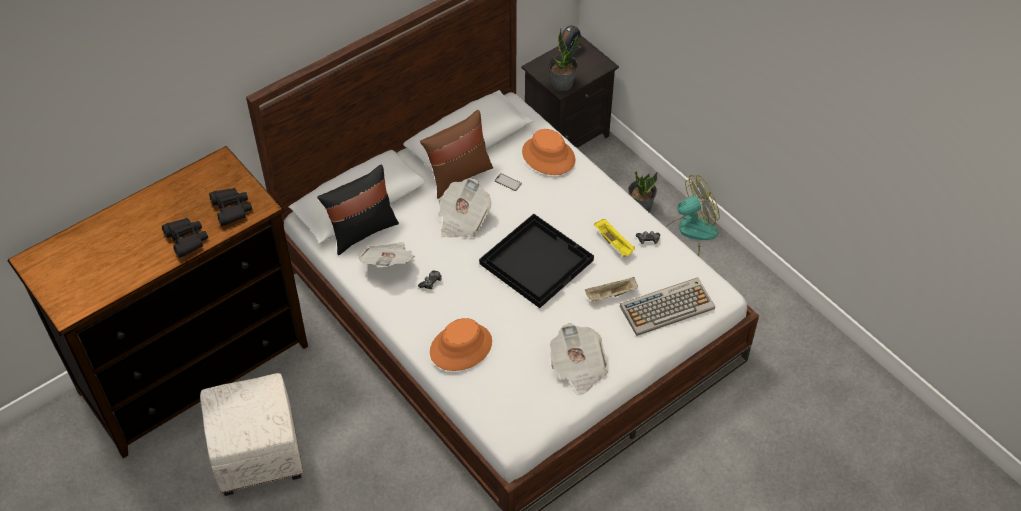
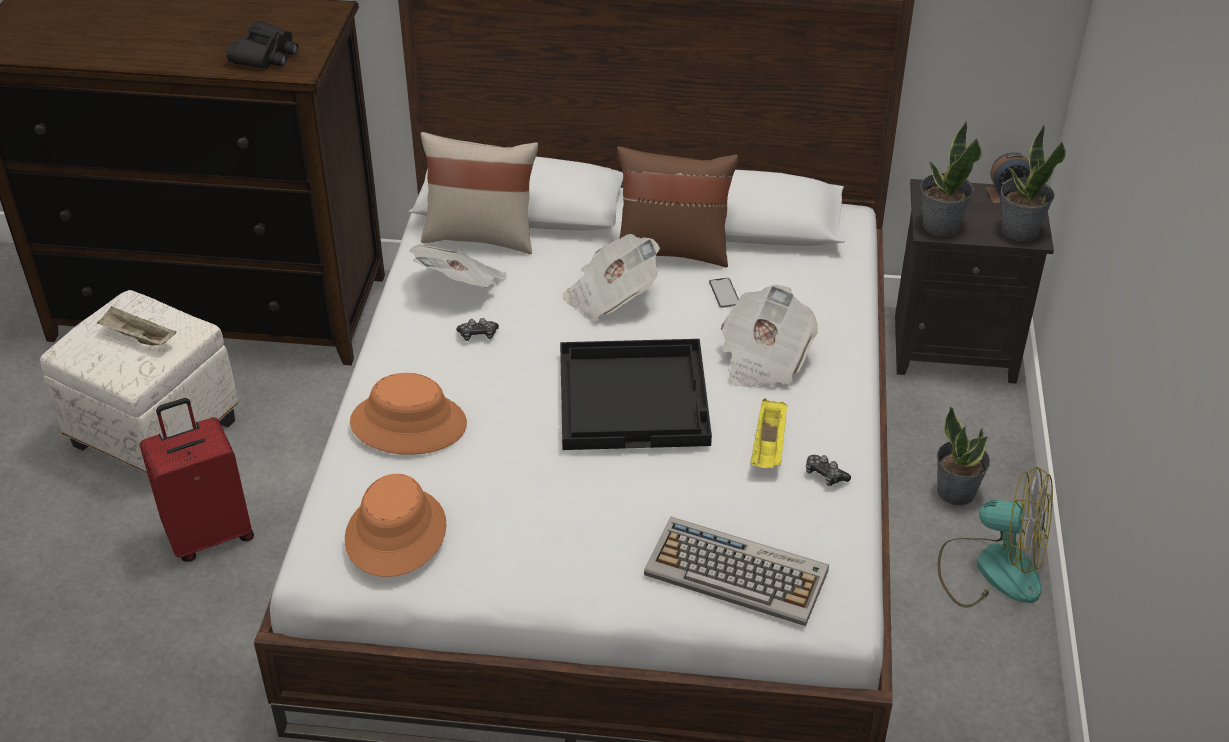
camera: 45 degrees right, 10 degrees down
black binoculars [162,218,208,258] -> none
black pillow [317,165,399,255] -> beige pillow [421,132,538,254]
orange hat [522,129,575,175] -> orange hat moved to [345,474,447,577]
newspaper [550,323,608,394] -> newspaper moved to [721,285,818,387]
beige tray [585,277,638,302] -> beige tray moved to [97,306,177,345]
none -> red suitcase [140,398,254,562]
none -> potted plant [1001,125,1066,242]

